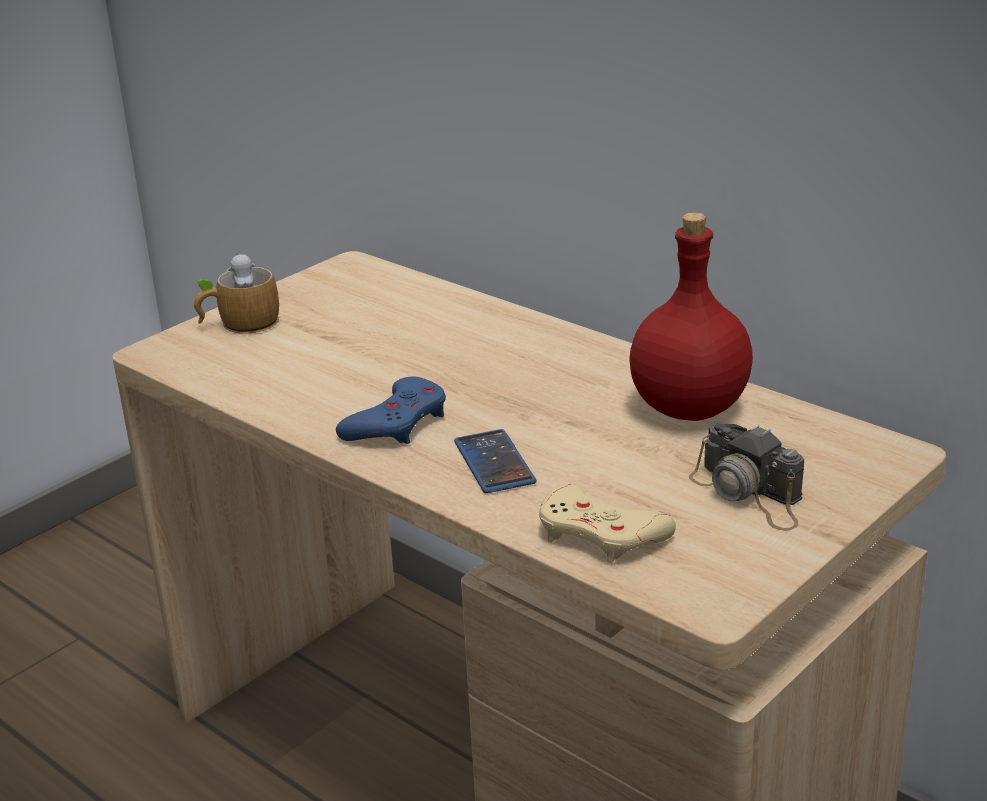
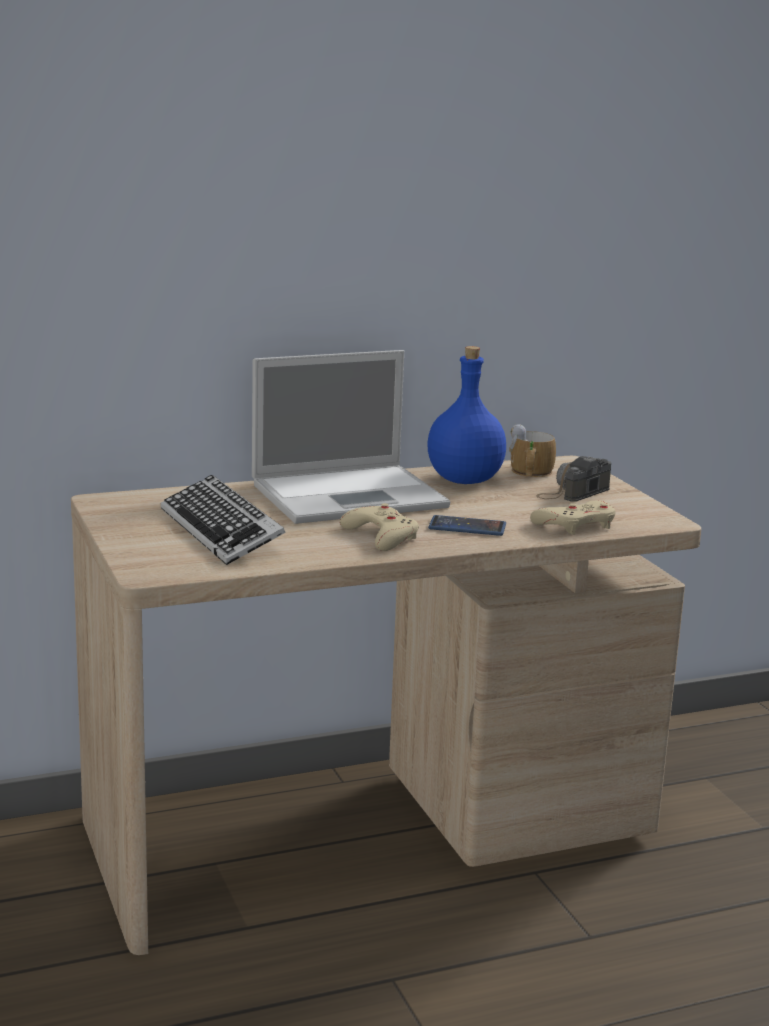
camera: 65 degrees left, 10 degrees down
mug [194,252,279,334] -> mug moved to [509,424,556,477]
blue game controller [336,376,446,444] -> beige game controller [340,503,419,551]
red bottle [629,212,753,421] -> blue bottle [427,346,506,484]
camera [689,423,804,531] -> camera turned 150 degrees clockwise [536,456,611,502]
none -> keyboard [161,475,286,565]
none -> laptop [252,350,450,524]

